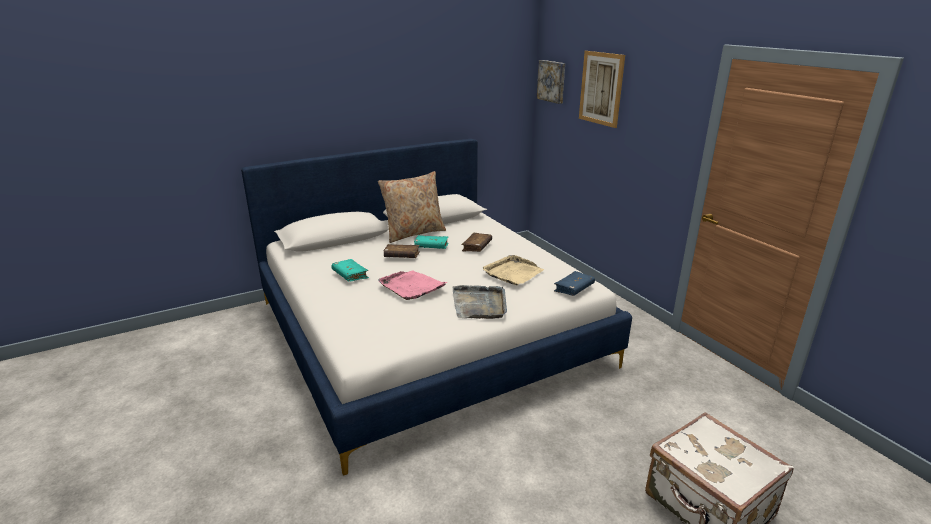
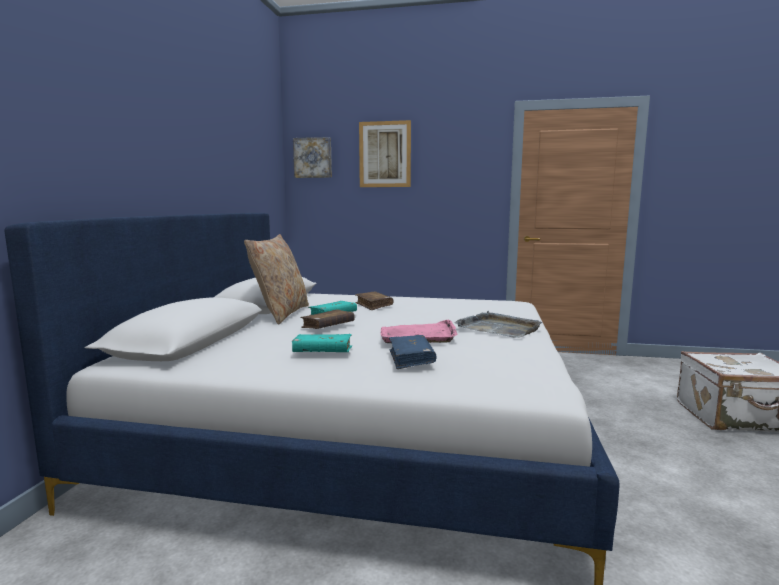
camera: 50 degrees left, 15 degrees down
beige tray [483,255,544,285] -> none
blue book [554,271,595,296] -> blue book moved to [389,335,436,369]

